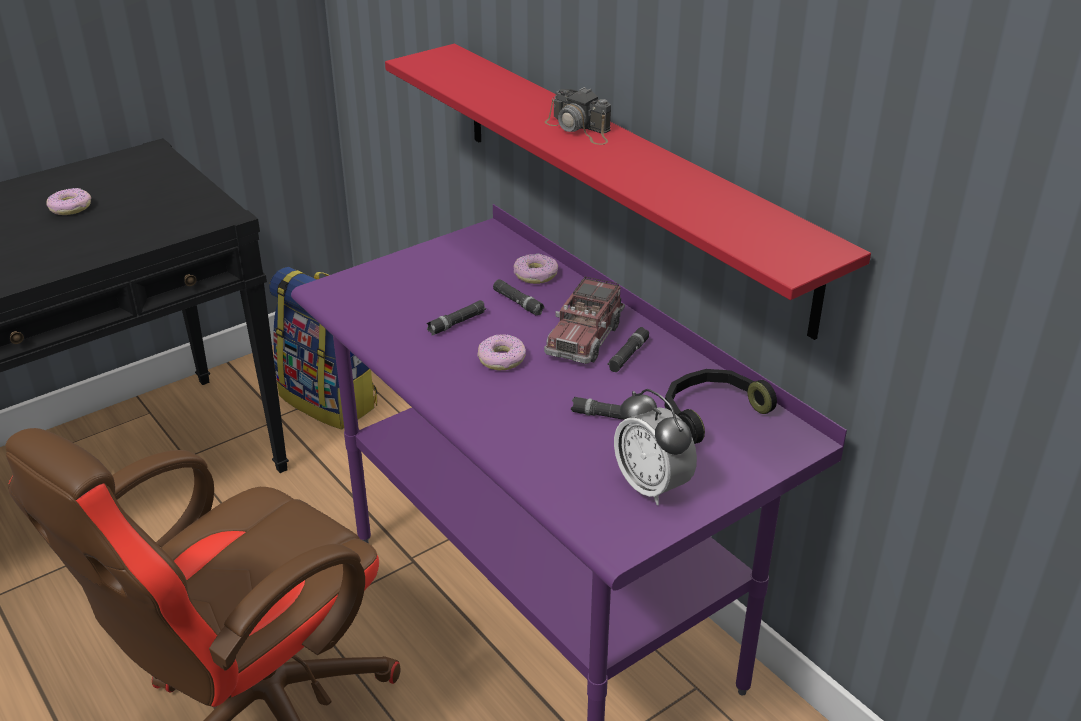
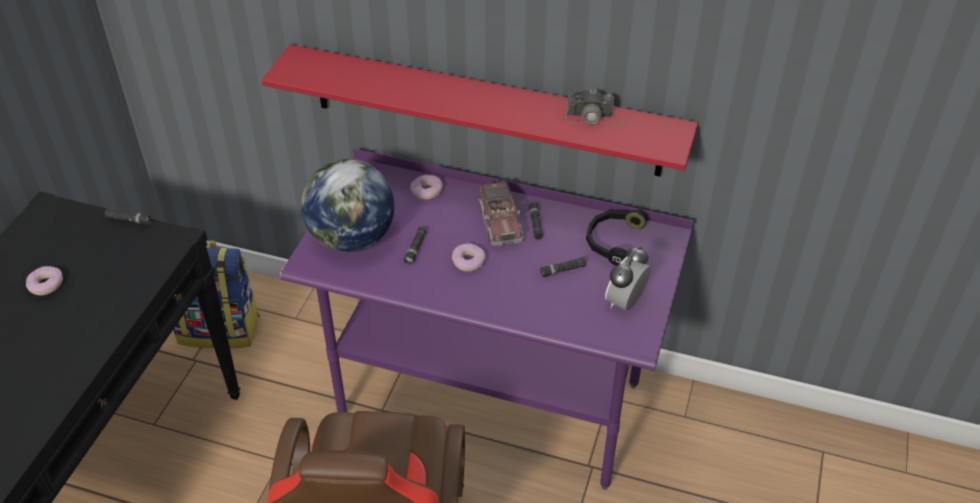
camera: 35 degrees left, 10 degrees up
black flashlight [493,279,545,315] -> black flashlight moved to [105,209,152,225]
camera [545,87,611,145] -> camera moved to [565,89,624,128]
alarm clock [614,389,697,505] -> alarm clock turned 105 degrees clockwise [605,246,651,311]
none -> globe [301,159,395,252]

